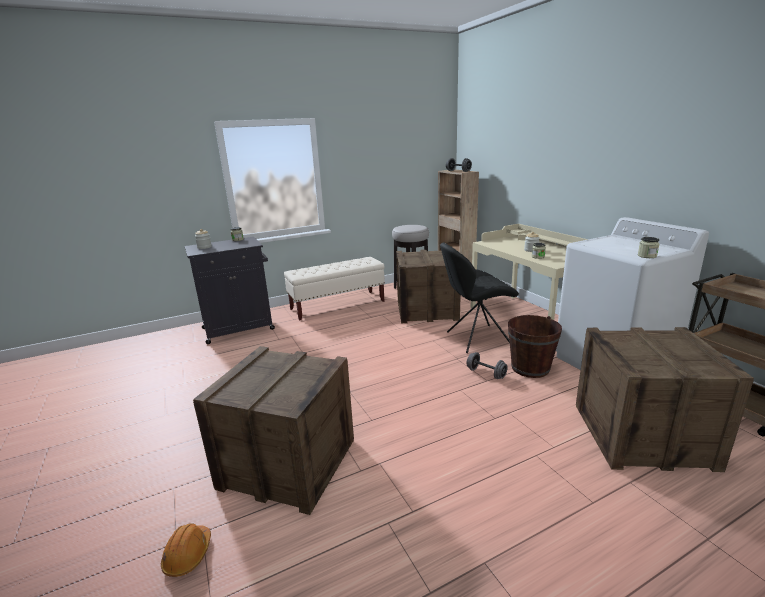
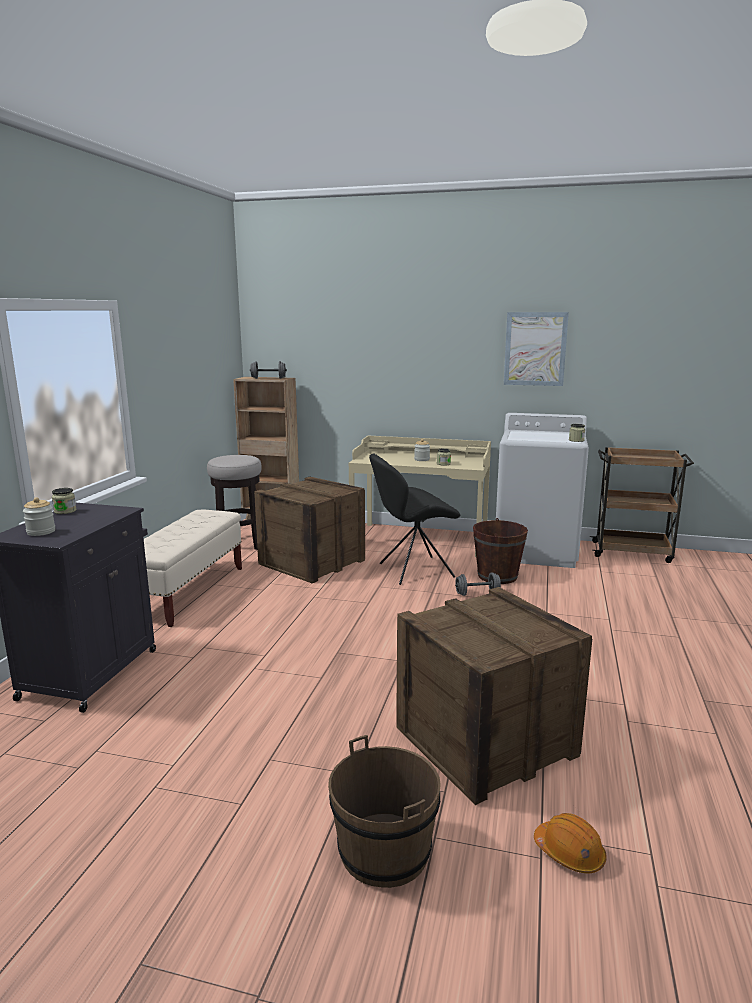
camera: 50 degrees left, 5 degrees down
black chair [440,242,519,353] -> black chair turned 45 degrees clockwise [369,453,460,585]
crate [576,327,754,472] -> none
none -> brown bucket [328,735,441,888]
none -> picture [504,312,569,386]

